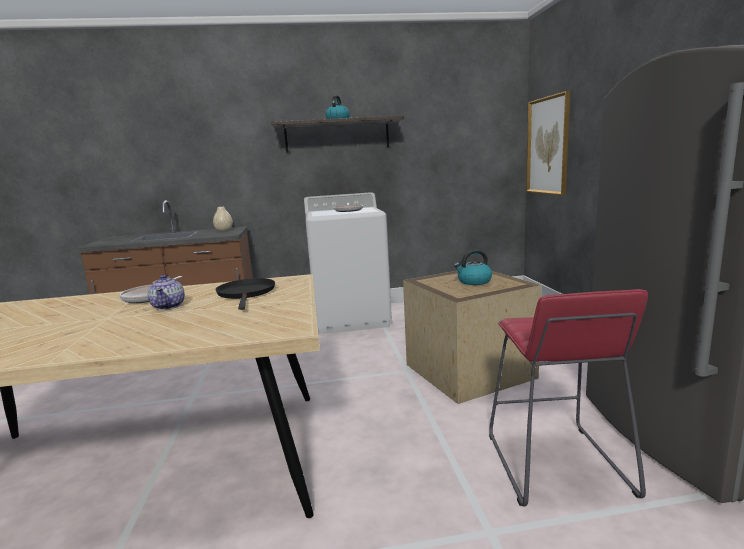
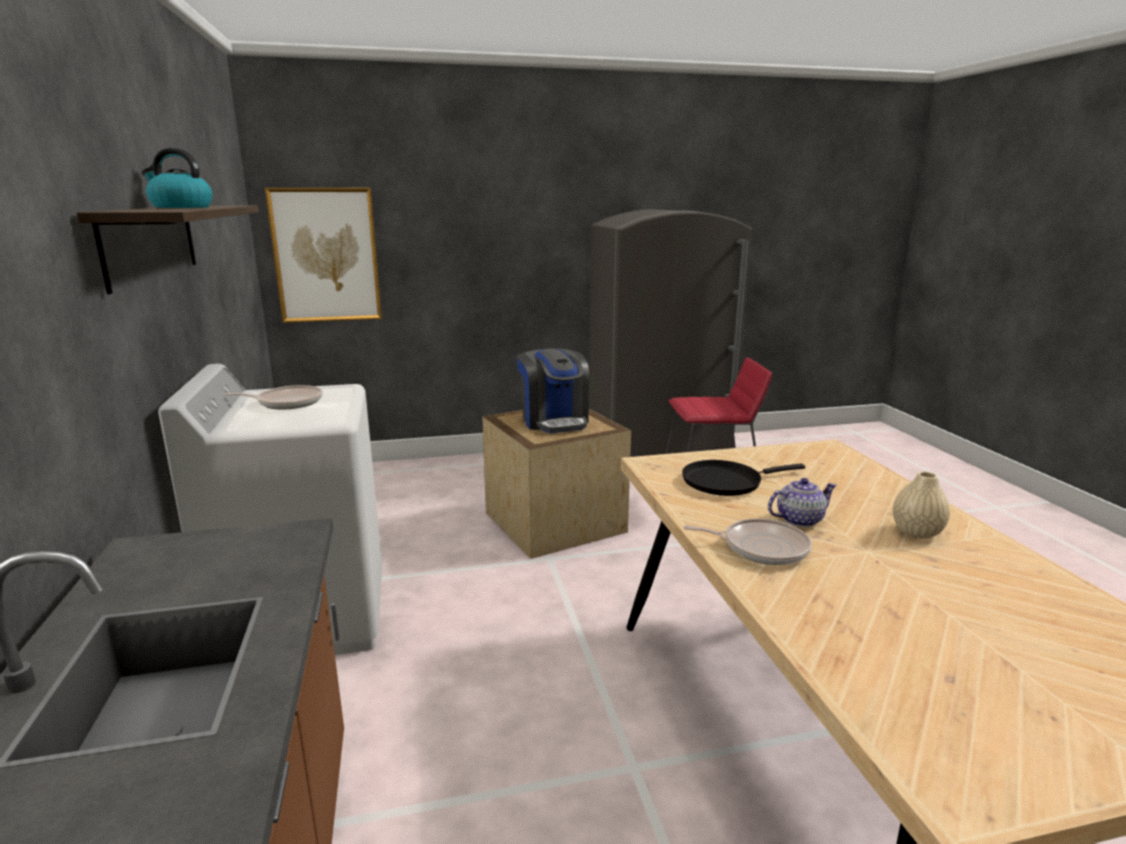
camera: 95 degrees left, 5 degrees up
beige vase [213,207,233,231] -> beige vase moved to [893,471,950,539]
kettle [454,250,492,285] -> coffee machine [517,348,589,433]

